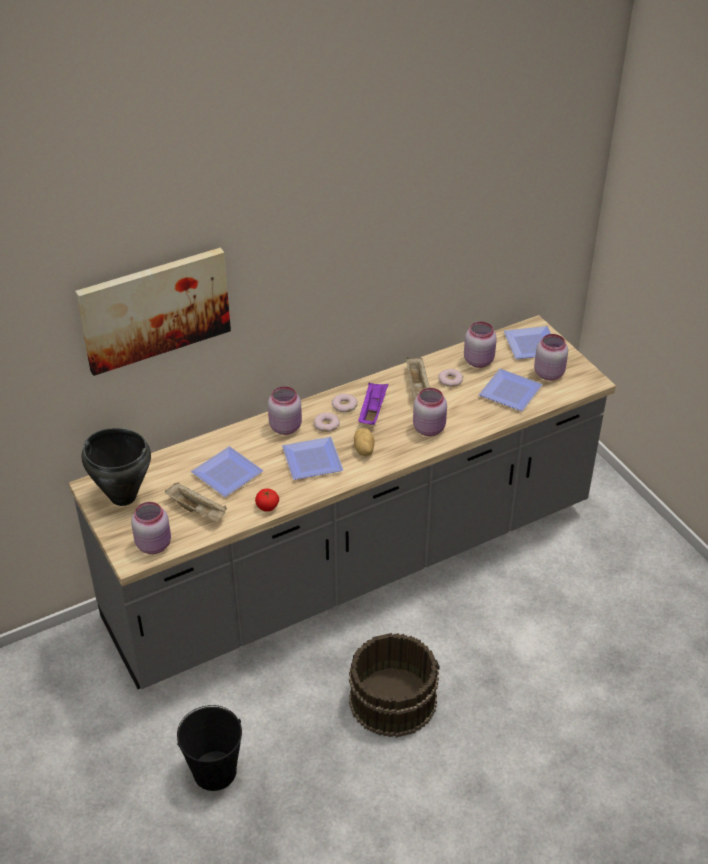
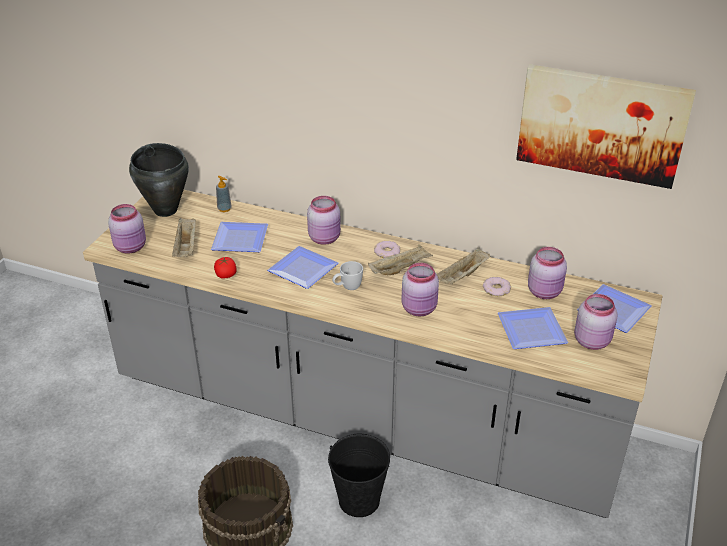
camera: 50 degrees right, 5 degrees down
picture [75,248,231,376] -> picture moved to [516,64,696,189]
black bucket [177,705,242,791] -> black bucket moved to [328,434,390,517]
donut [313,413,340,432] -> none
potato [354,428,375,456] -> white mug [332,261,363,290]
purple tray [358,383,388,425] -> beige tray [368,244,433,275]
none -> soap dispenser [216,176,232,212]

